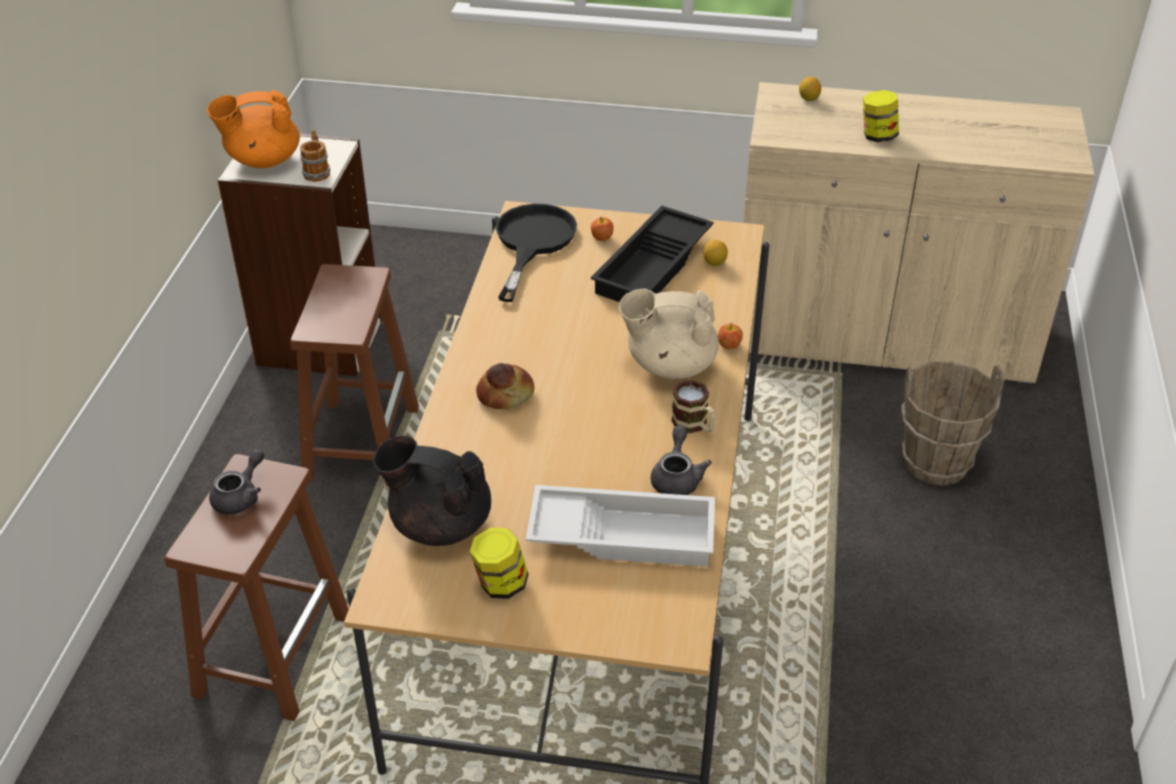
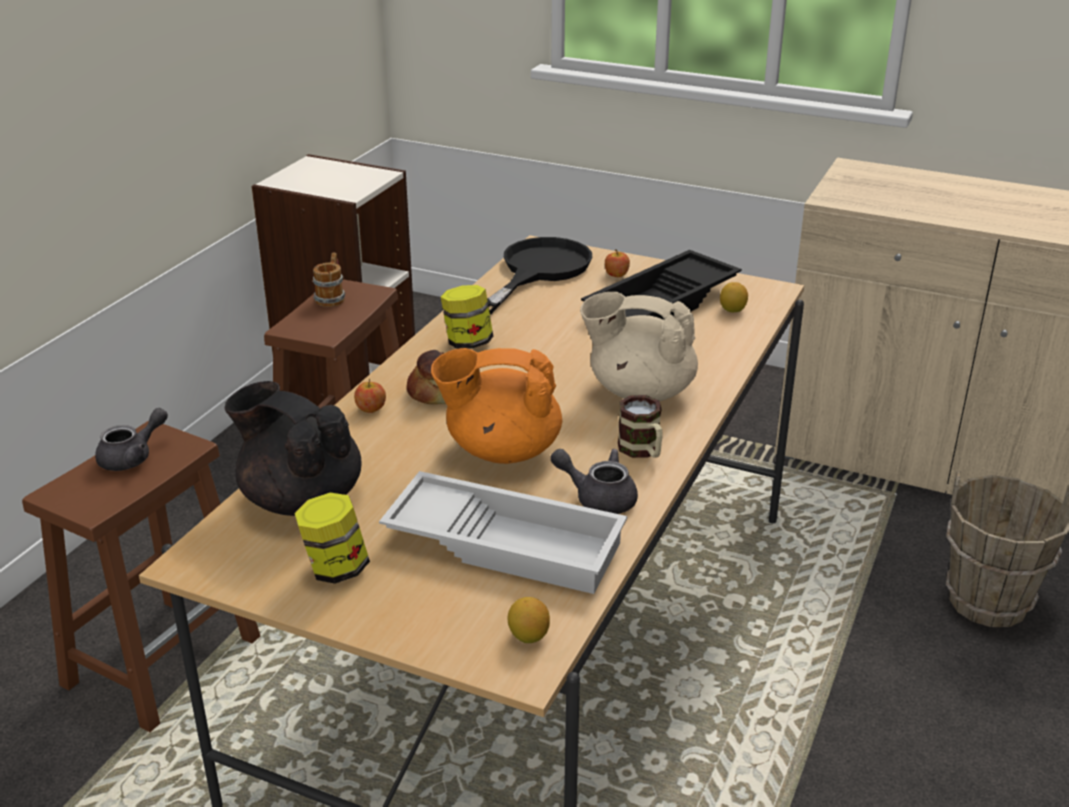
camera: 15 degrees right, 10 degrees down
orange teapot [207,90,300,168] -> orange teapot moved to [431,348,562,464]
mug [300,130,330,182] -> mug moved to [312,252,345,307]
grey teapot [651,425,712,495] -> grey teapot turned 90 degrees counterclockwise [550,449,638,514]
apple [718,323,743,349] -> apple moved to [354,379,386,413]
lemon [799,77,821,101] -> lemon moved to [508,597,550,643]
jar [863,90,899,142] -> jar moved to [441,285,493,349]

